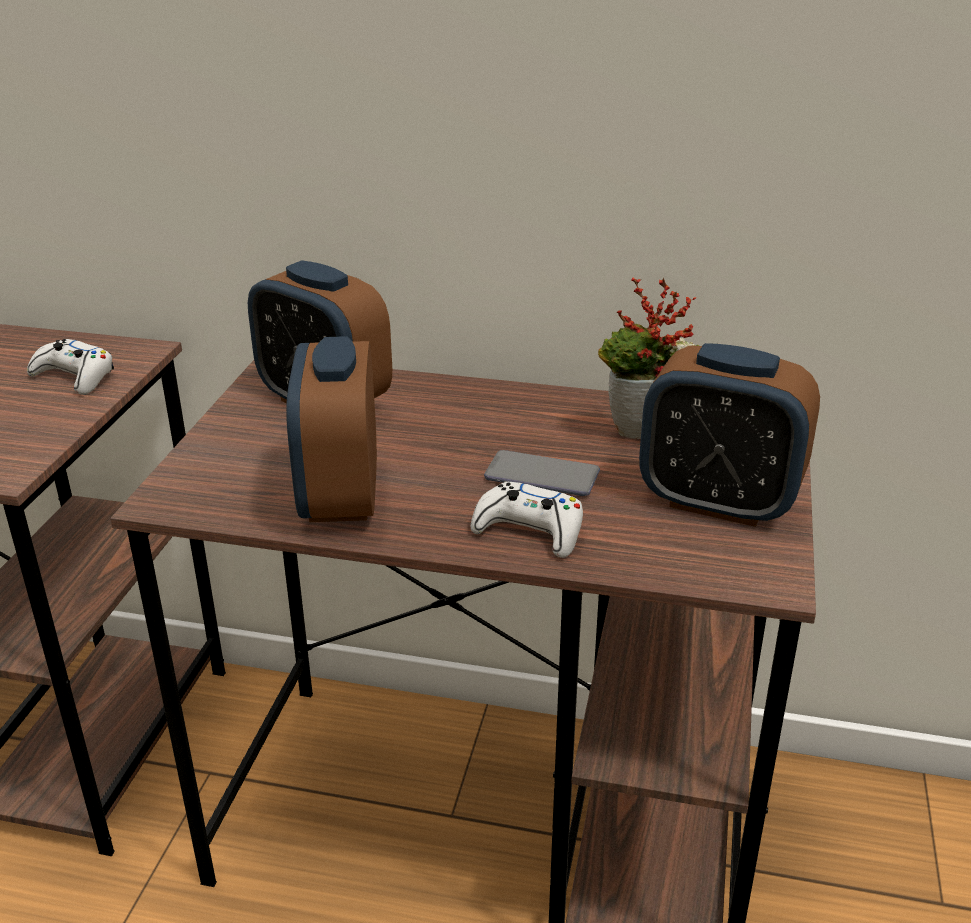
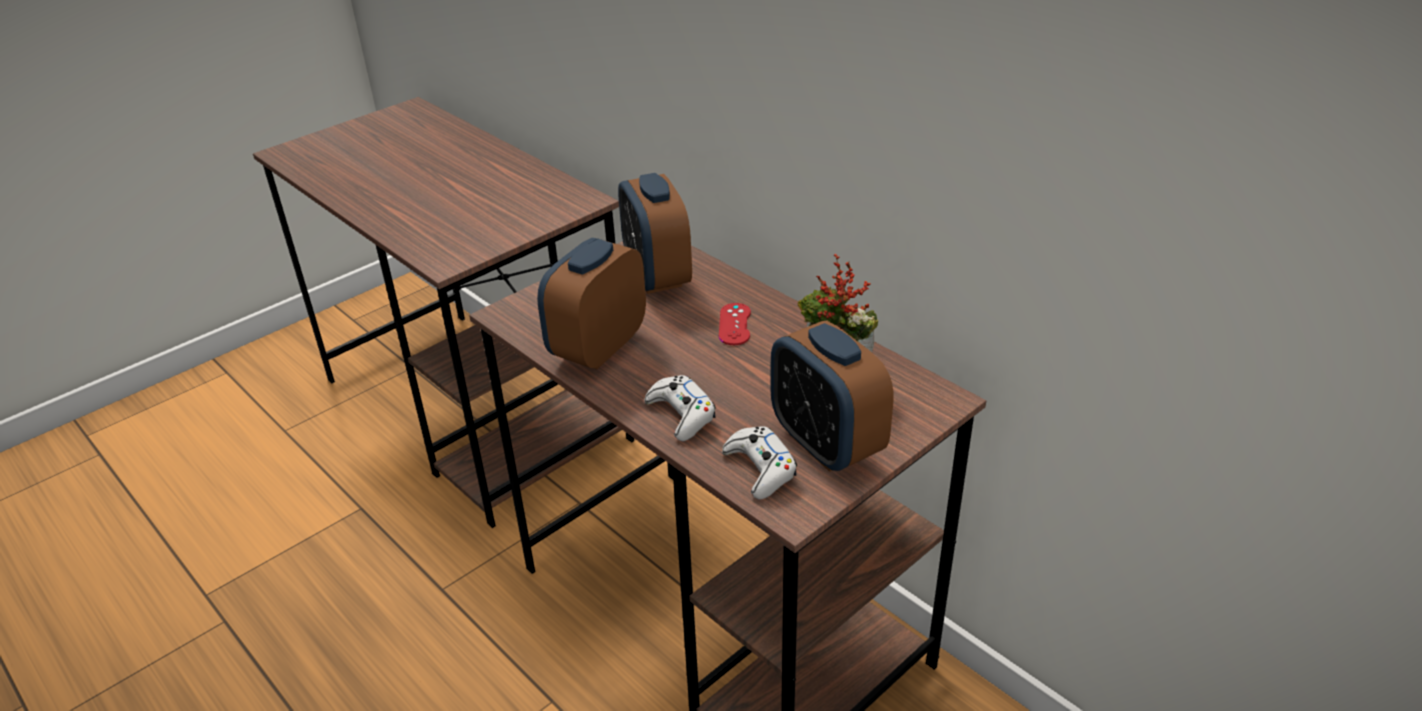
camera: 35 degrees right, 5 degrees up
white game controller [27,339,114,395] -> white game controller moved to [722,426,797,499]
phone [484,450,600,496] -> none
none -> red game controller [719,303,751,345]

